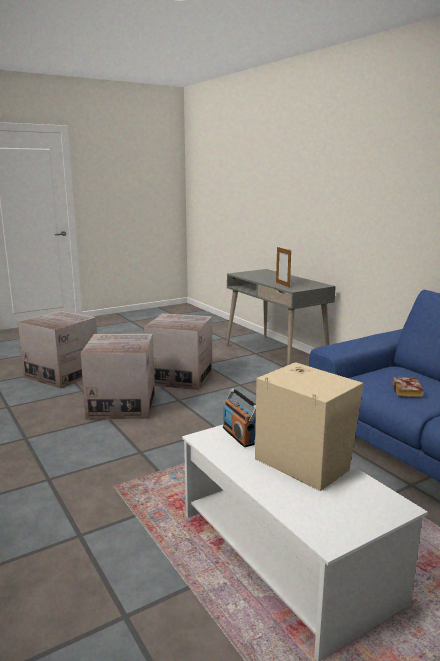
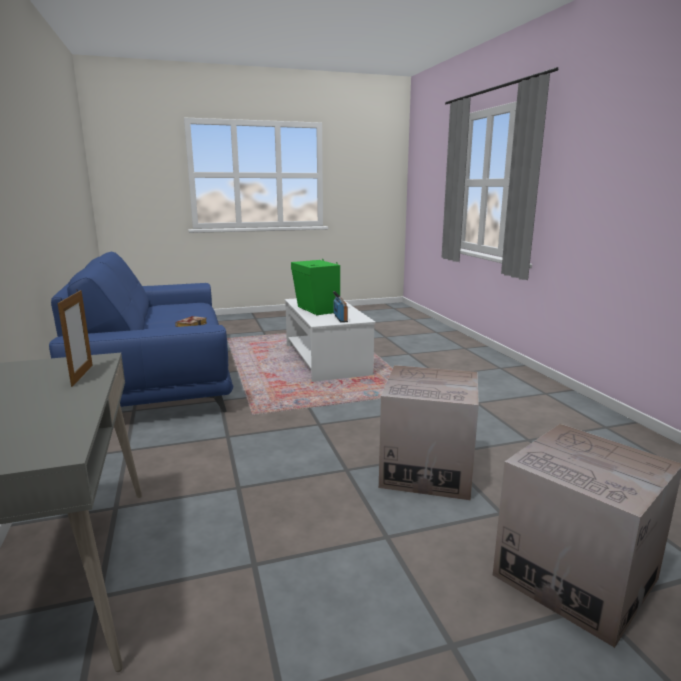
camera: 165 degrees left, 0 degrees up
cardboard box [144,313,212,390] -> none
beige speaker [255,362,363,491] -> green speaker [291,259,340,315]

